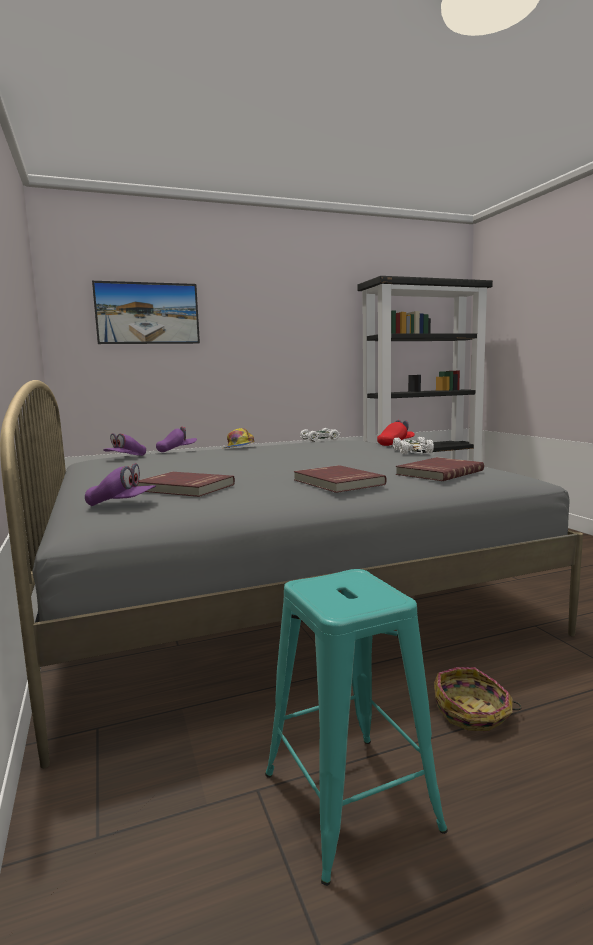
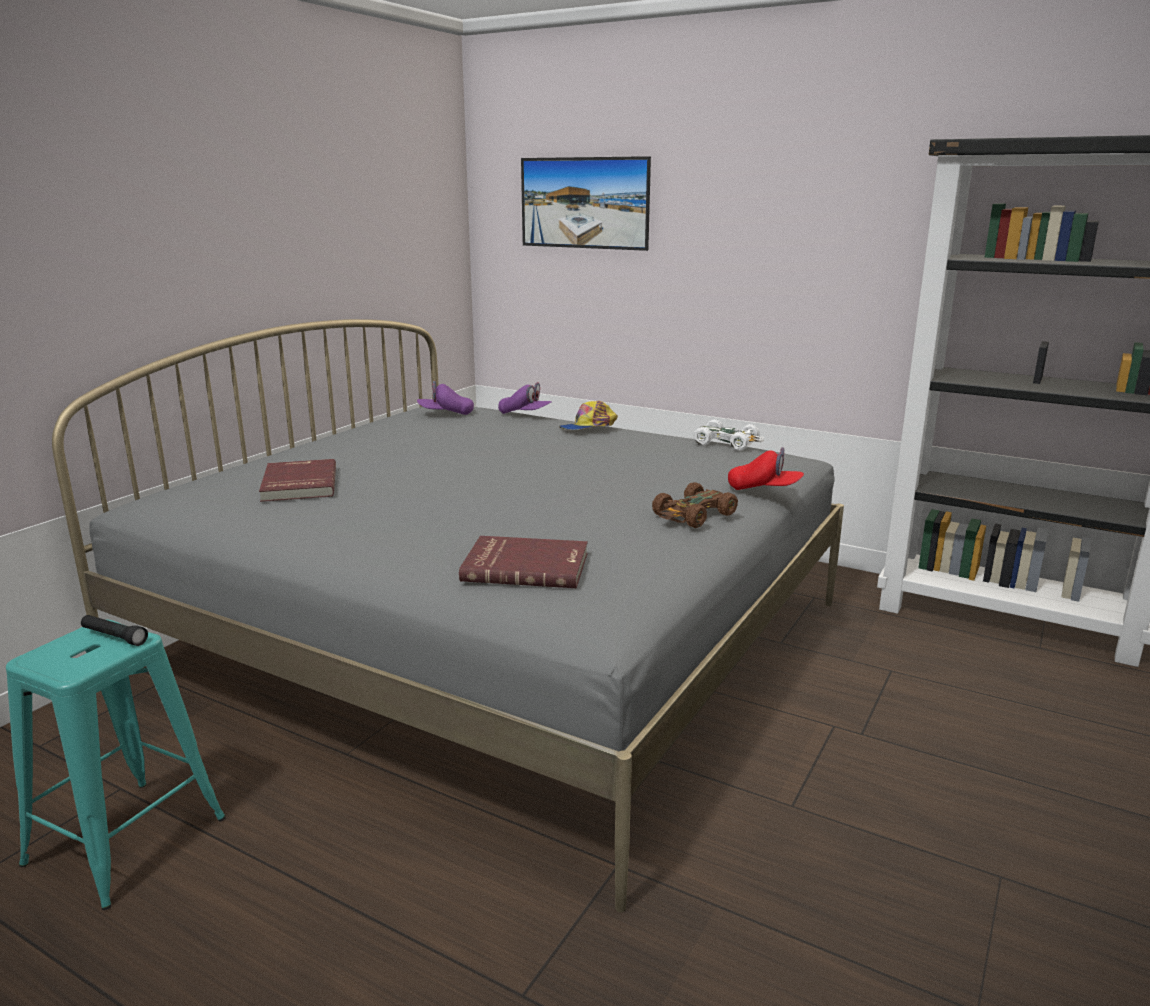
camera: 50 degrees right, 10 degrees up
purple cap [85,463,156,506] -> none
red book [294,465,387,493] -> none
white toy car [393,437,434,454] -> brown toy car [652,482,738,528]
basket [434,667,522,731] -> none
none -> black flashlight [81,615,148,646]

